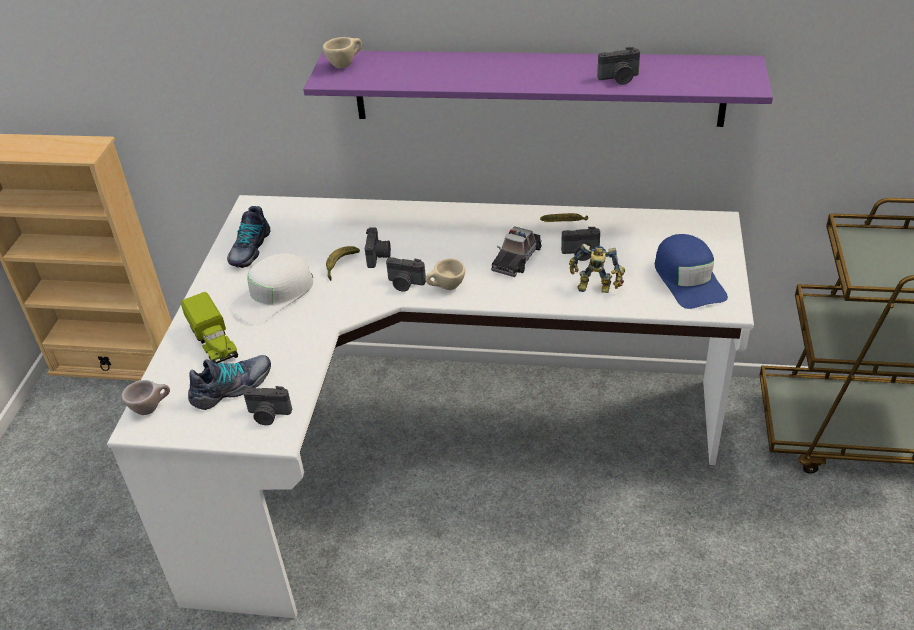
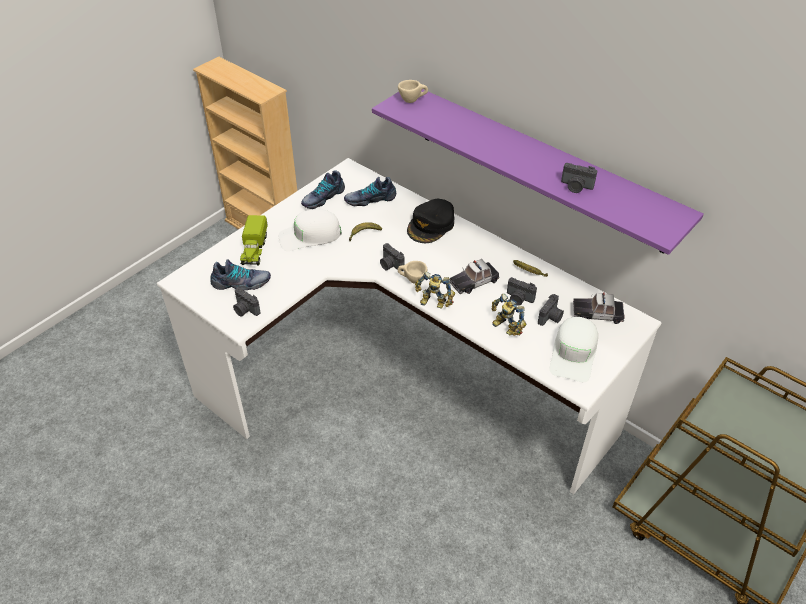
camera: 30 degrees right, 5 degrees up
beige cup [122,380,170,415] -> none
camera [365,227,391,268] -> camera moved to [538,294,564,326]
blue cap [655,234,728,309] -> white cap [550,317,598,382]
none -> shoe [344,177,396,206]
none -> black cap [407,199,454,243]
none -> toy robot [415,272,455,309]
none -> toy car [573,292,625,324]

